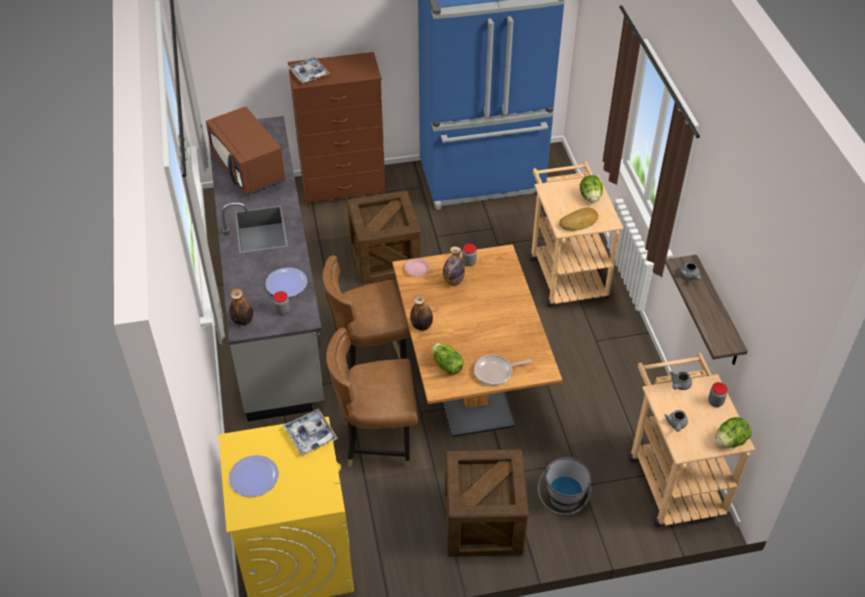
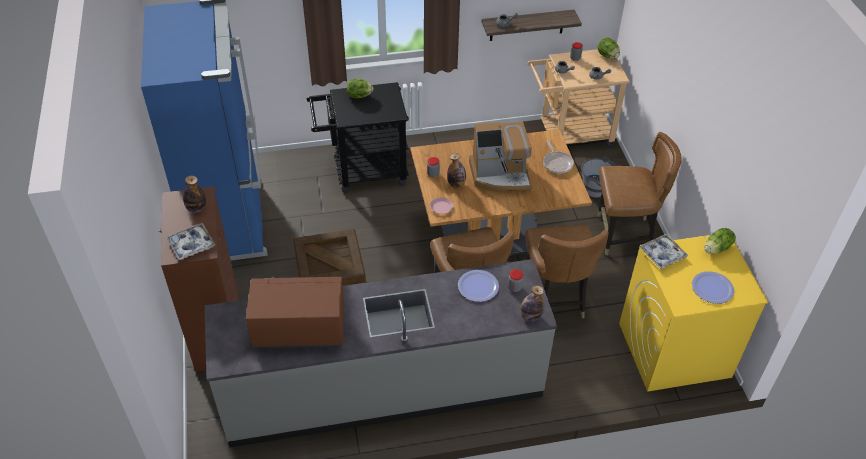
camera: 90 degrees left, 0 degrees up
brown microwave [206,106,286,195] -> brown microwave turned 150 degrees counterclockwise [246,277,344,348]
bottle [410,294,433,331] -> bottle moved to [183,175,206,213]
lettuce [432,343,463,375] -> lettuce moved to [704,228,736,253]
crate [445,449,529,557] -> brown chair [598,132,682,255]
beige cart [530,161,624,307] -> black cart [307,82,409,193]
bread [559,208,598,231] -> none
none -> coffee machine [469,122,532,192]

